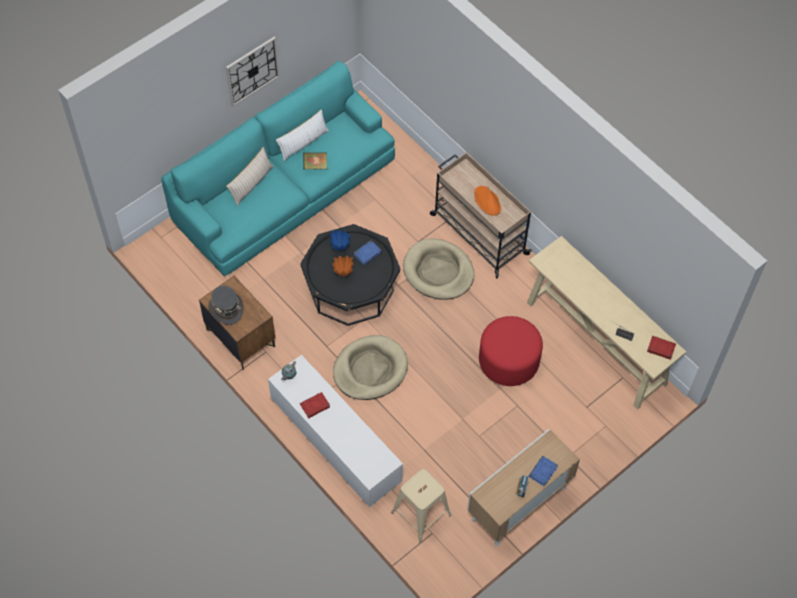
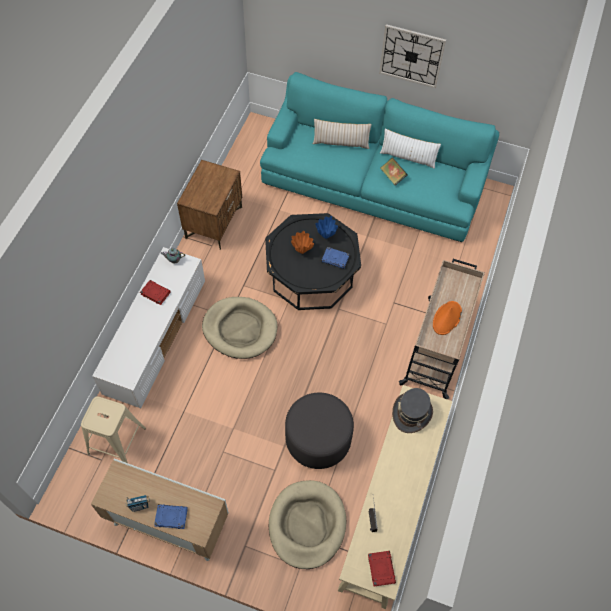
camera: 60 degrees right, 0 degrees up
grey hat [208,286,244,325] -> grey hat moved to [392,388,433,433]
beige dog bed [403,238,475,300] -> beige dog bed moved to [269,480,346,569]
red ottoman [479,316,543,386] -> grey ottoman [285,393,354,469]

